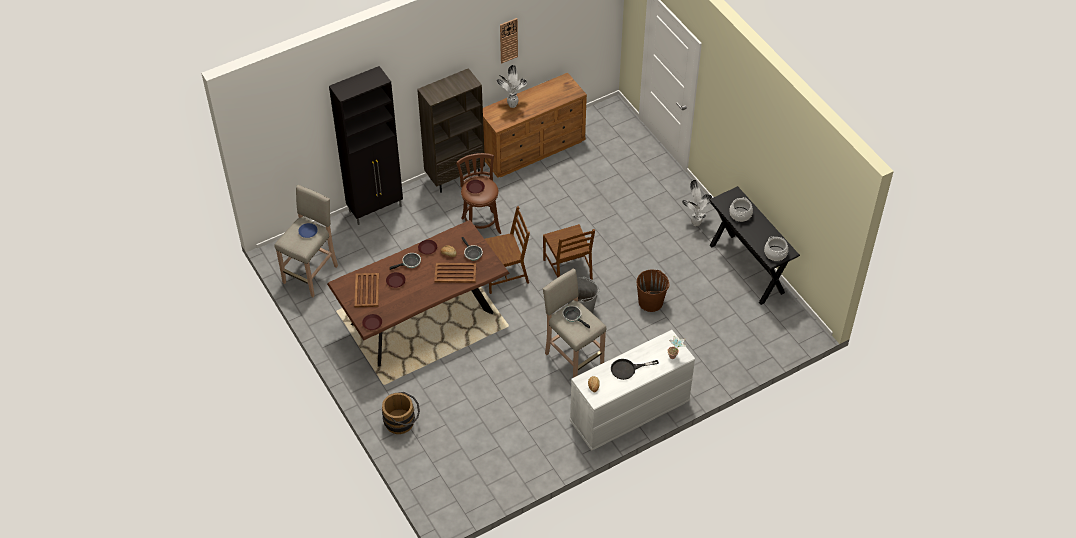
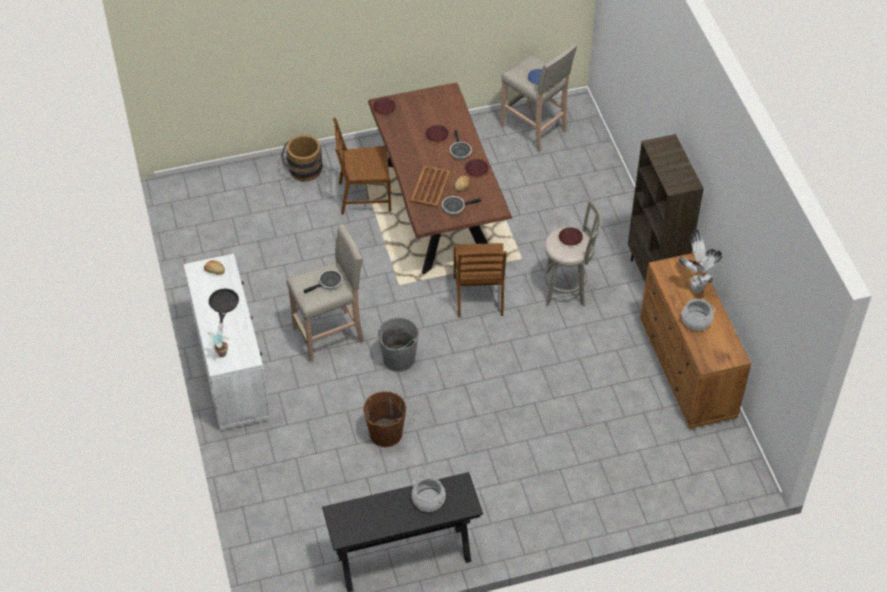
camera: 105 degrees right, 0 degrees up
black cabinet [329,66,403,225] -> none
brown tray [354,273,379,308] -> none
brown stool [456,153,501,234] -> grey stool [544,200,602,307]
wall clock [500,18,518,63] -> none
brown chair [543,224,595,280] -> brown chair moved to [333,117,391,215]
potted plant [682,180,712,226] -> none
cooking pot [764,236,788,261] -> cooking pot moved to [681,299,715,331]

